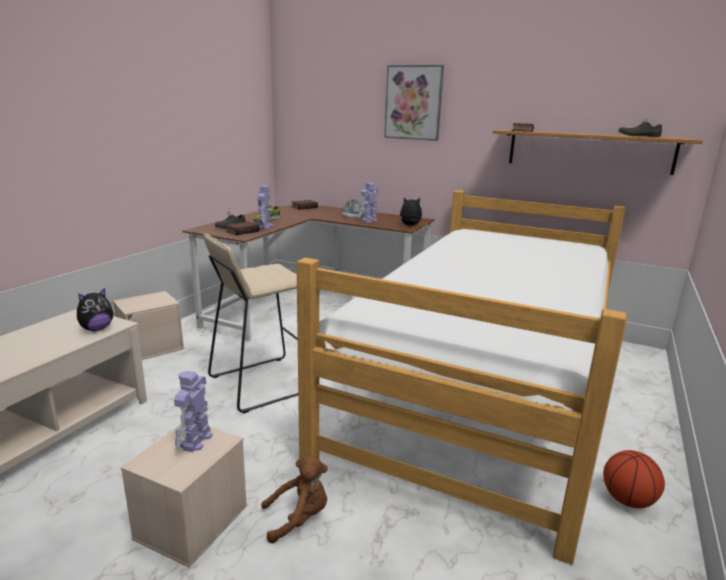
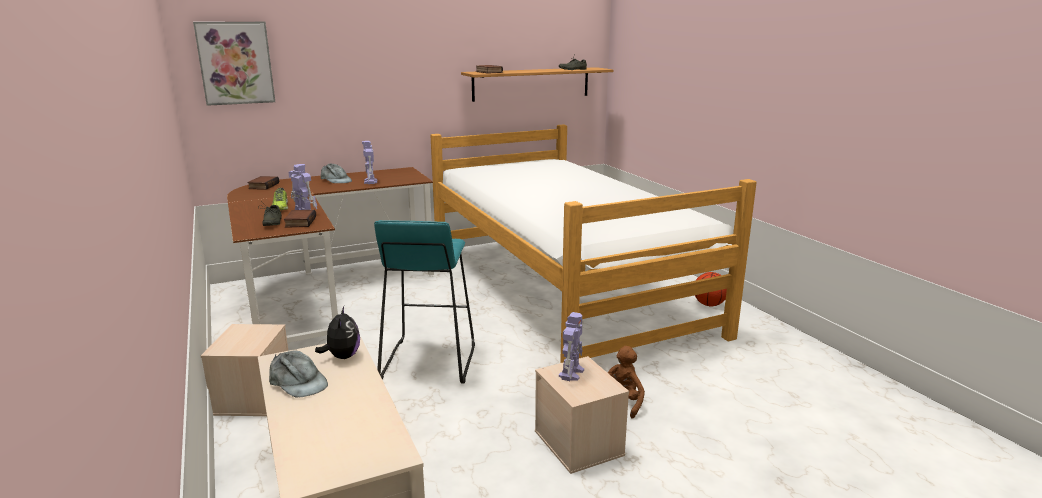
camera: 50 degrees left, 0 degrees up
toy robot [174,371,213,452] -> toy robot turned 120 degrees counterclockwise [559,312,584,381]
beige stool [203,234,298,413] -> turquoise stool [374,220,475,384]
picture [384,65,444,141] -> picture moved to [193,22,275,106]
plush toy [399,198,422,226] -> none
none -> grey cap [269,350,328,397]

